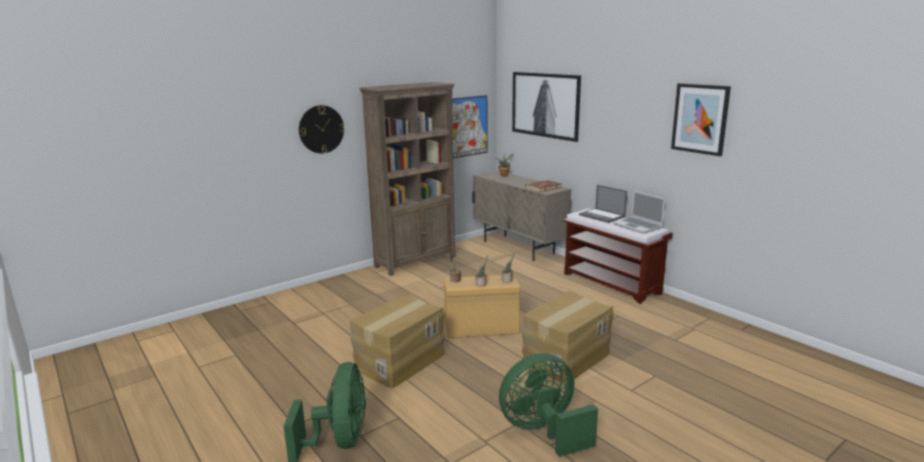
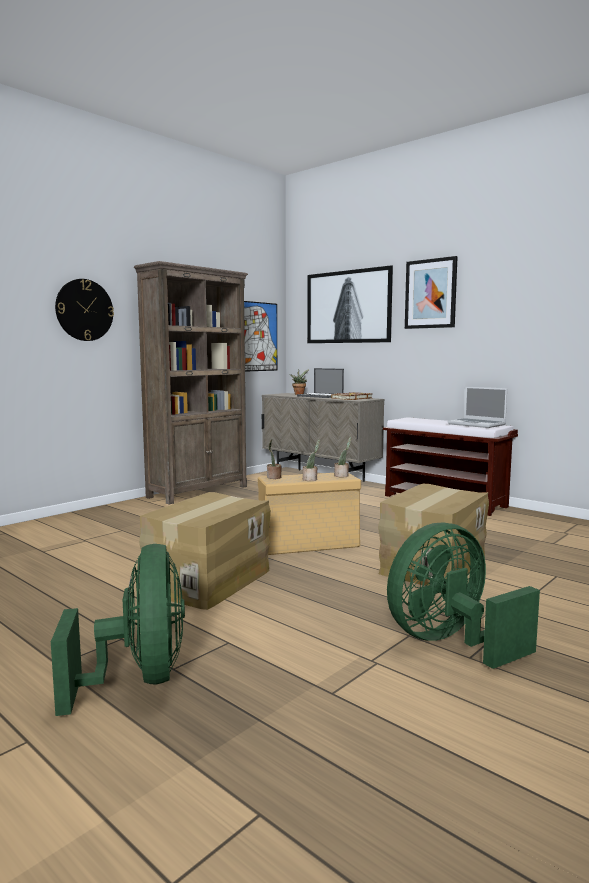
camera: 10 degrees left, 10 degrees down
laptop [579,185,627,223] -> laptop moved to [297,368,344,398]
picture [671,83,731,156] -> picture moved to [405,256,458,329]

